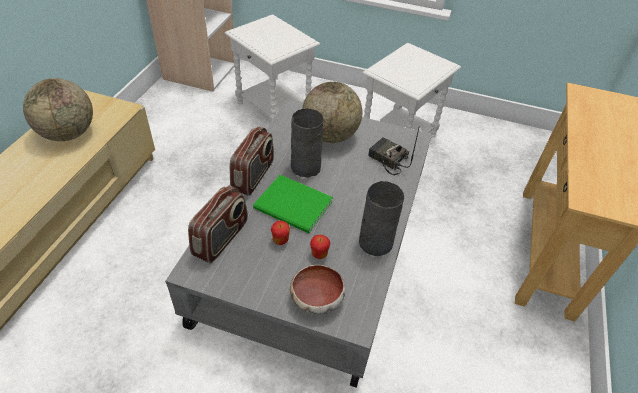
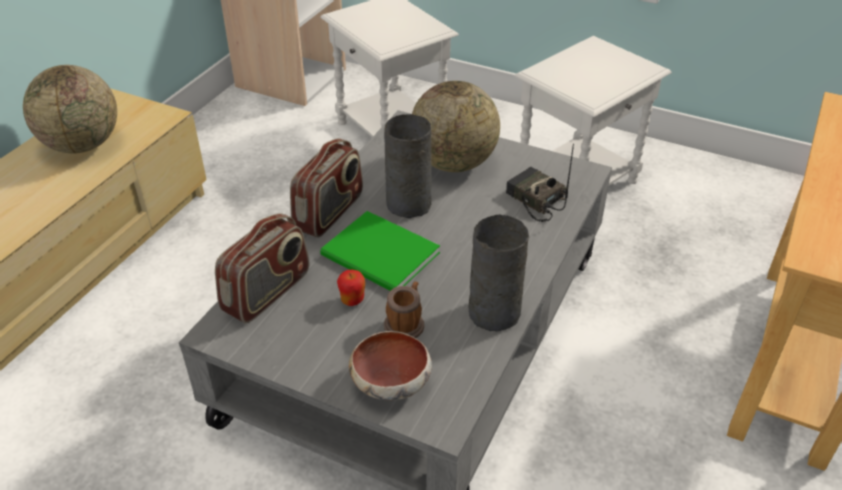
camera: 10 degrees right, 5 degrees down
apple [310,235,330,259] -> mug [384,281,424,338]

